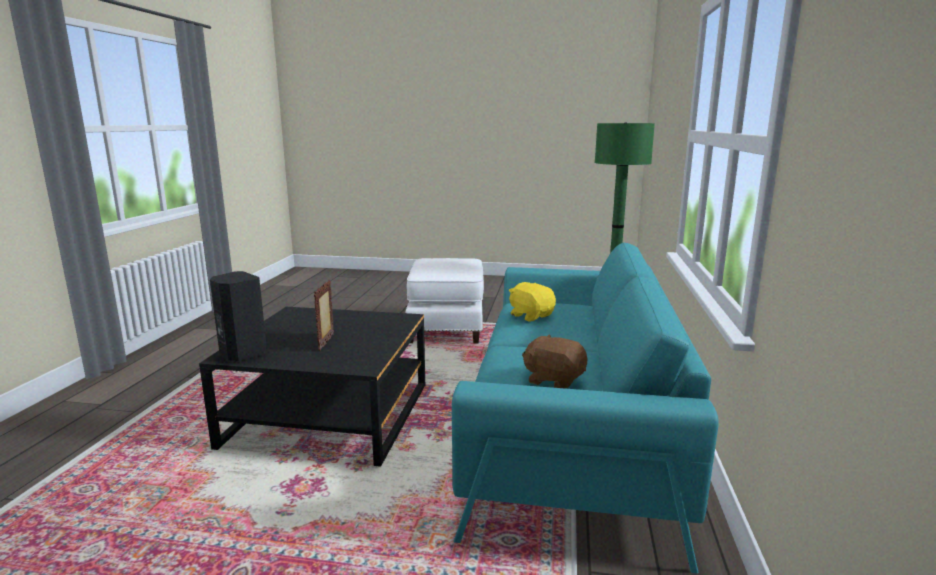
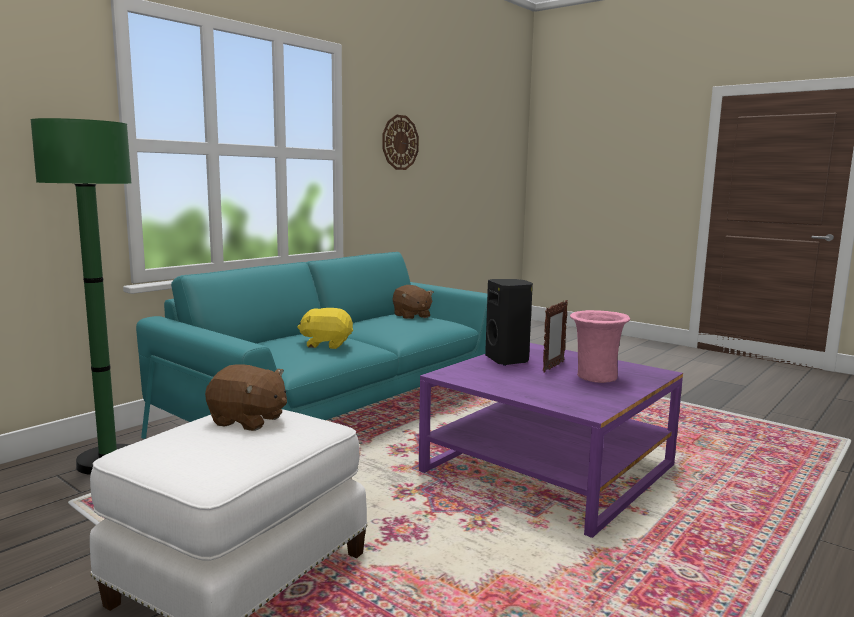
camera: 150 degrees left, 5 degrees down
black coffee table [199,307,425,467] -> purple coffee table [419,343,683,538]
black speaker [210,271,267,362] -> black speaker moved to [485,279,533,366]
yellow plush toy [509,282,556,322] -> yellow plush toy turned 105 degrees clockwise [298,308,353,349]
none -> brown plush toy [205,364,287,431]
none -> wall clock [382,115,419,170]
none -> pink vase [570,310,630,383]

